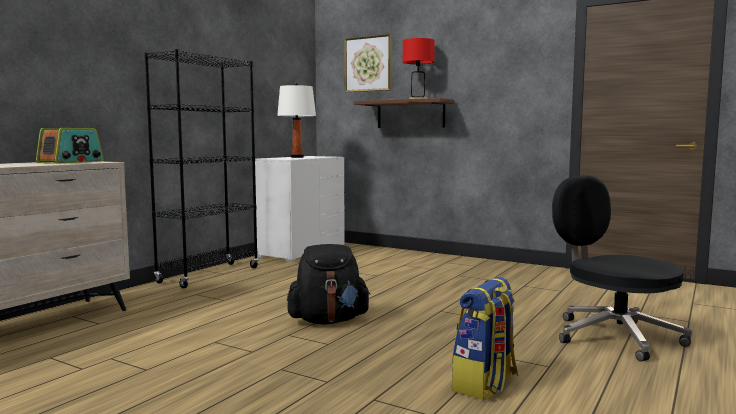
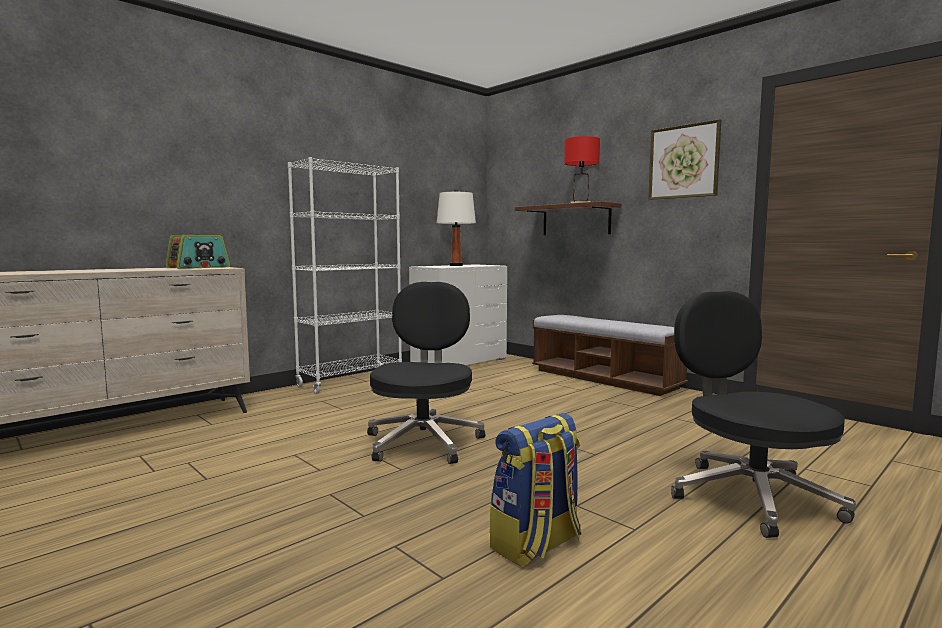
camera: 15 degrees right, 0 degrees up
black bookcase [144,49,259,288] -> white bookcase [288,157,402,394]
black backpack [287,244,371,325] -> black office chair [367,282,485,464]
picture [344,34,392,92] -> picture moved to [648,119,721,200]
none -> bench [532,315,688,396]

